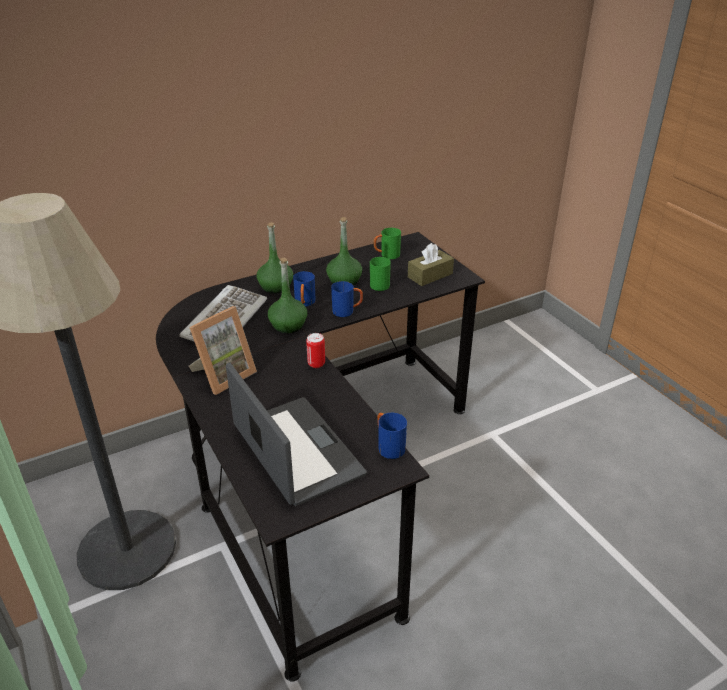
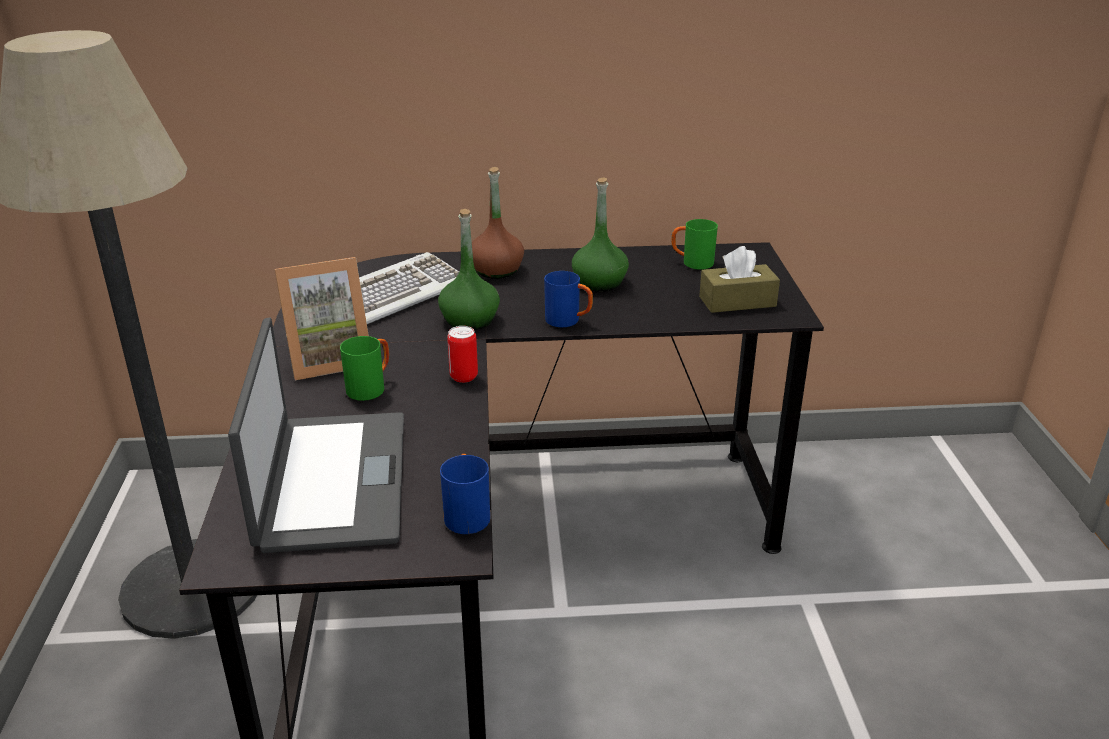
camera: 25 degrees right, 5 degrees down
green bottle [257,222,293,294] -> brown bottle [472,167,524,279]
blue mug [293,271,316,307] -> none
green mug [370,257,391,291] -> green mug moved to [340,336,389,401]

